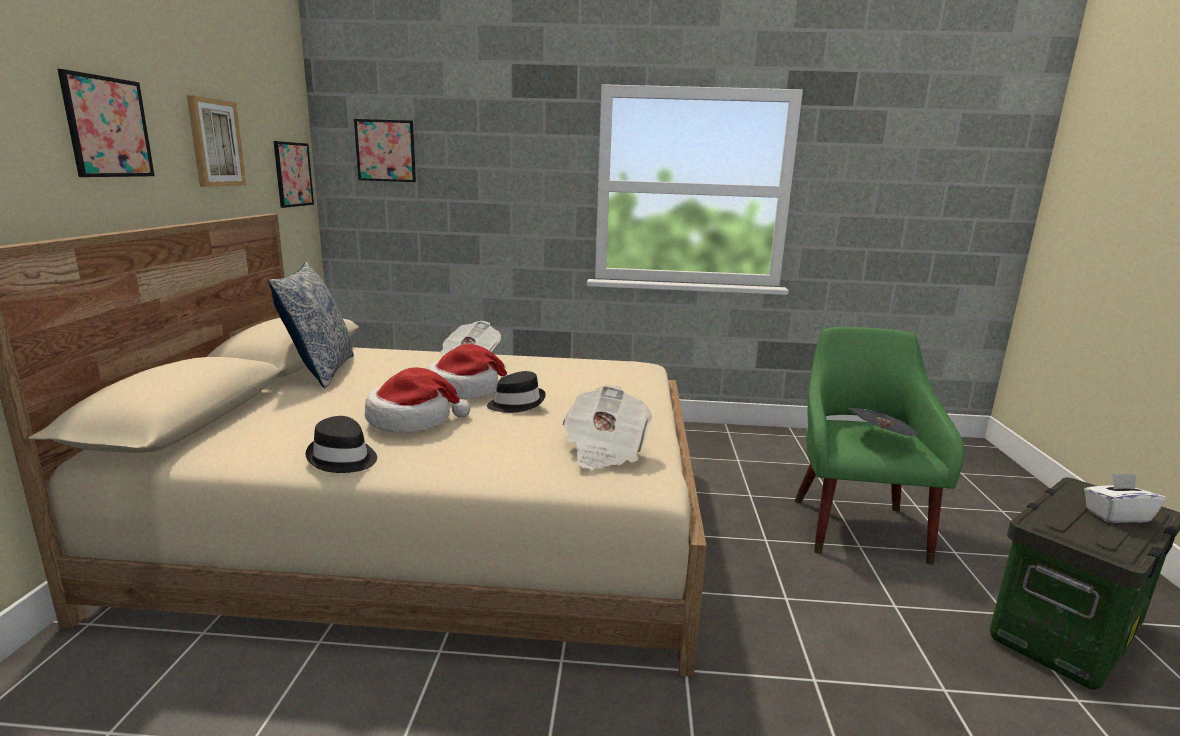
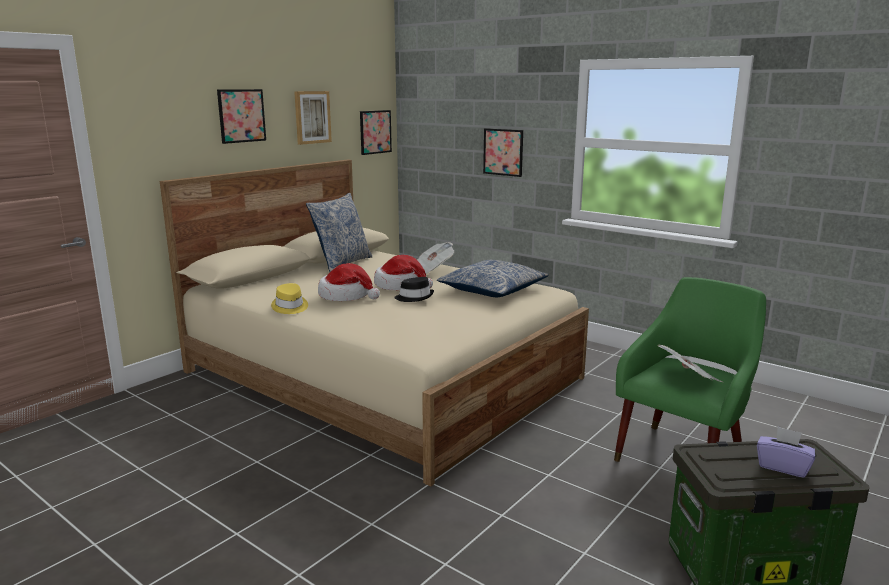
camera: 35 degrees right, 0 degrees up
black hat [306,416,377,473] -> yellow hat [271,283,308,314]
picture [354,119,416,182] -> picture moved to [483,128,523,177]
newspaper [563,385,652,469] -> none
white tissue box [1084,473,1166,523] -> purple tissue box [757,427,815,478]
none -> pillow [437,260,549,297]

